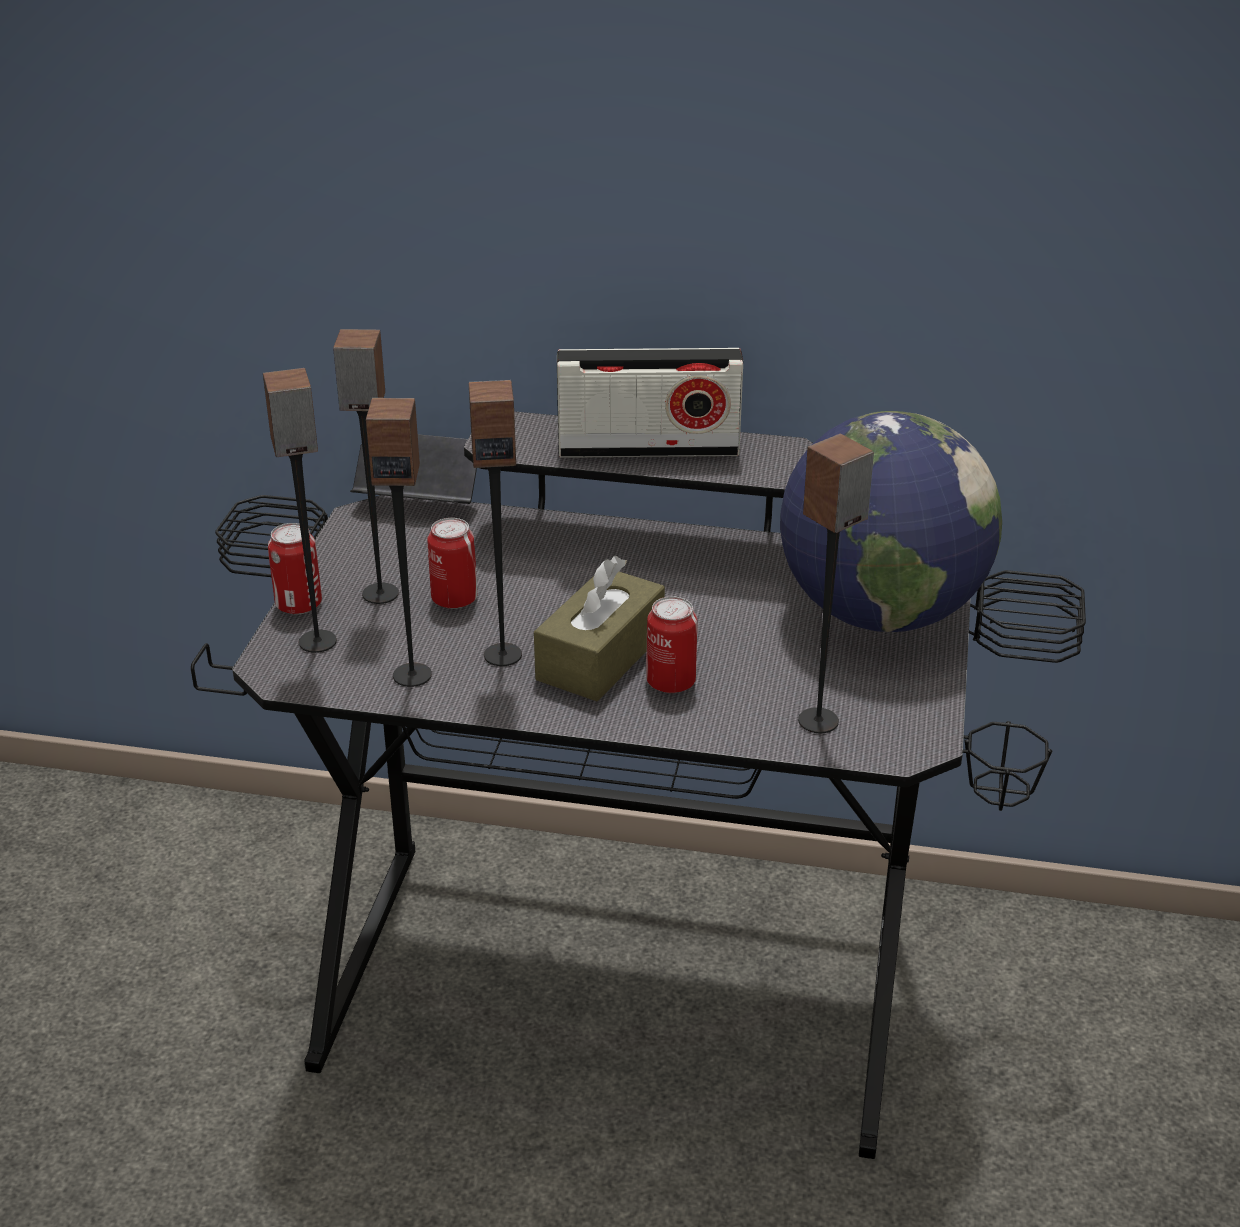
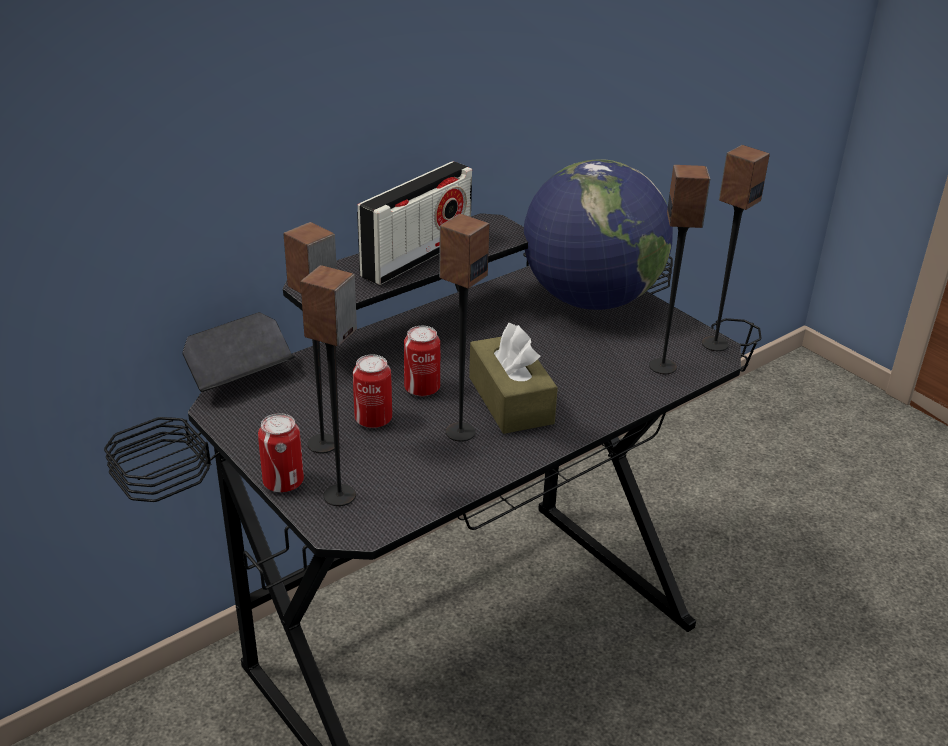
camera: 50 degrees left, 0 degrees up
speaker [366,398,432,687] -> speaker moved to [702,145,770,351]
can [646,596,697,693] -> can moved to [404,326,440,396]

